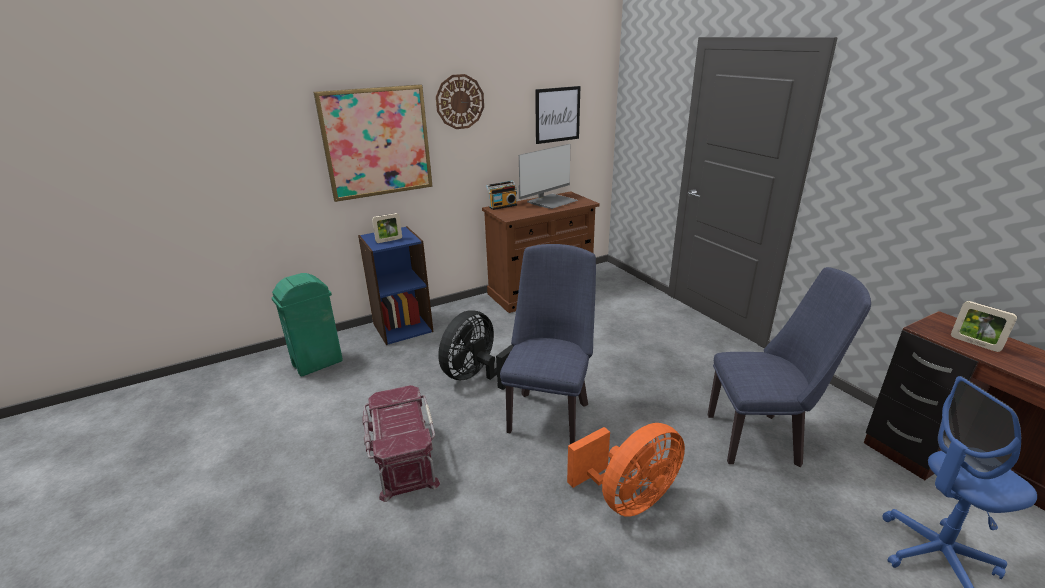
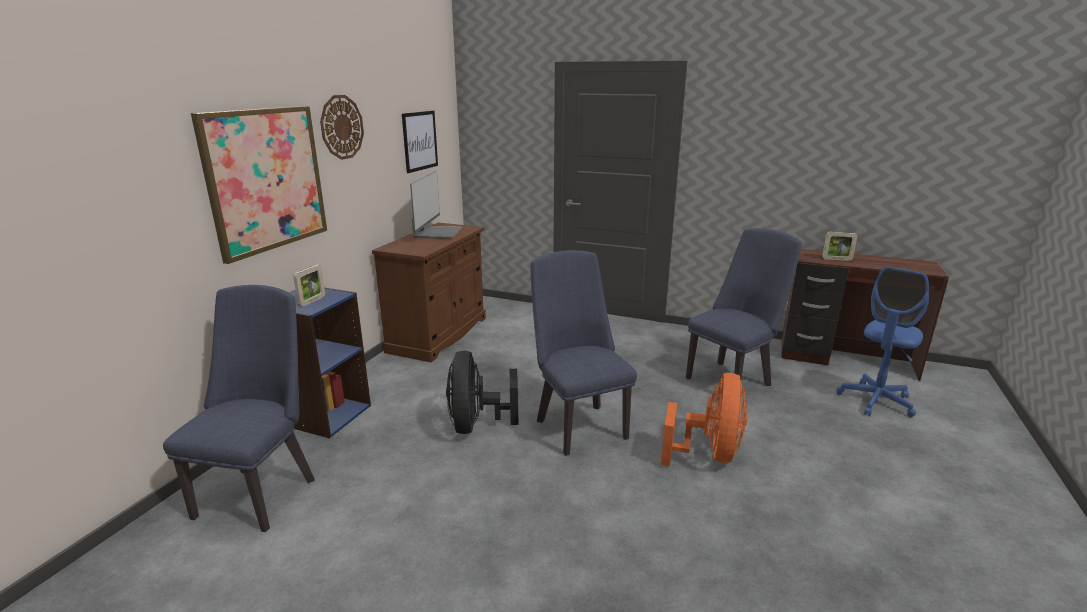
camera: 40 degrees left, 5 degrees down
green trash can [272,273,343,377] -> blue chair [163,285,315,532]
red storage box [362,385,440,502] -> none
radio [486,181,517,210] -> none

